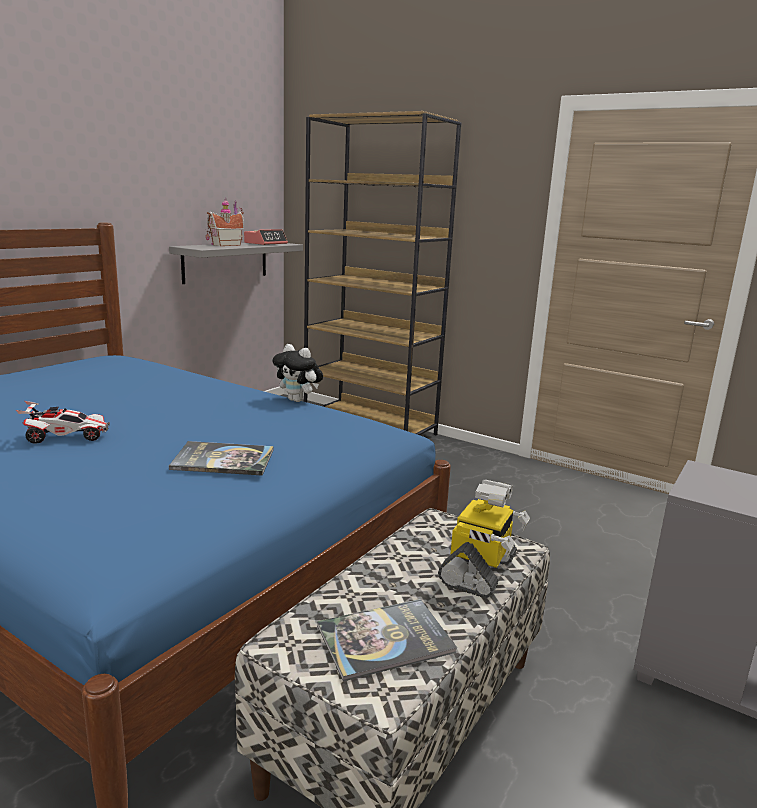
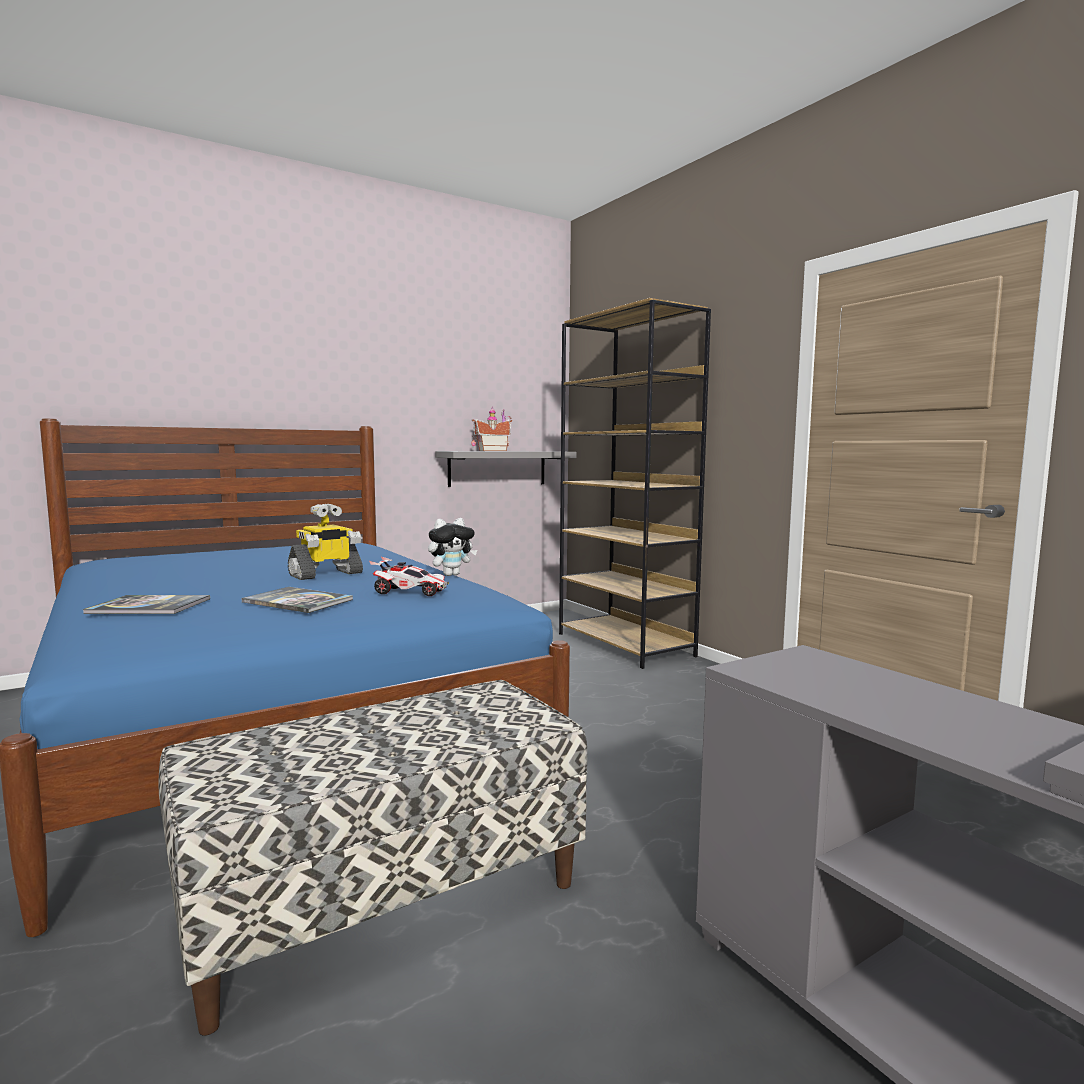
camera: 25 degrees right, 10 degrees down
toy car [16,401,110,443] -> toy car moved to [369,557,449,596]
alarm clock [244,229,288,245] -> none
plush toy [272,344,323,402] -> plush toy turned 90 degrees counterclockwise [428,518,477,576]
book [317,599,457,682] -> book moved to [83,595,210,614]
toy robot [438,479,530,598] -> toy robot moved to [288,504,363,580]

